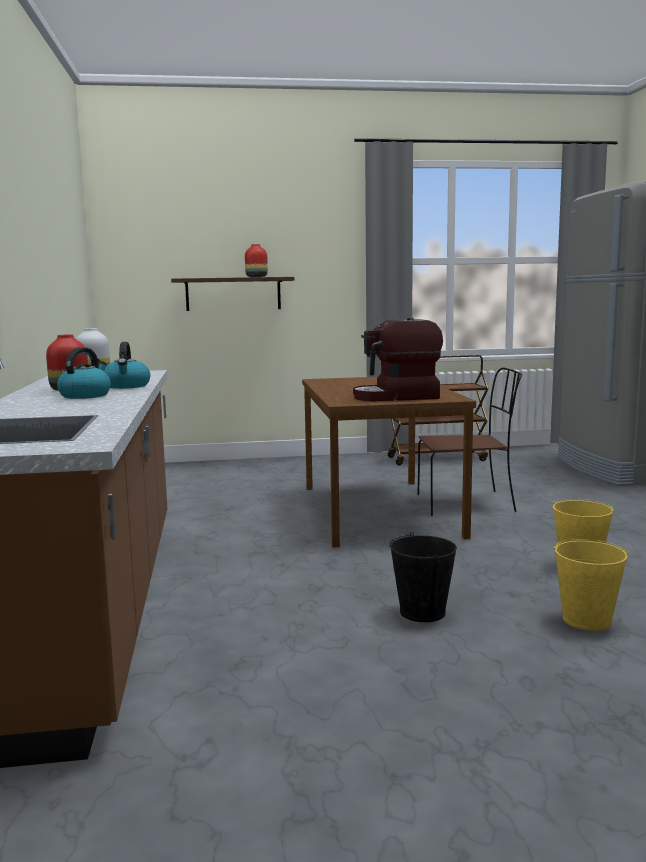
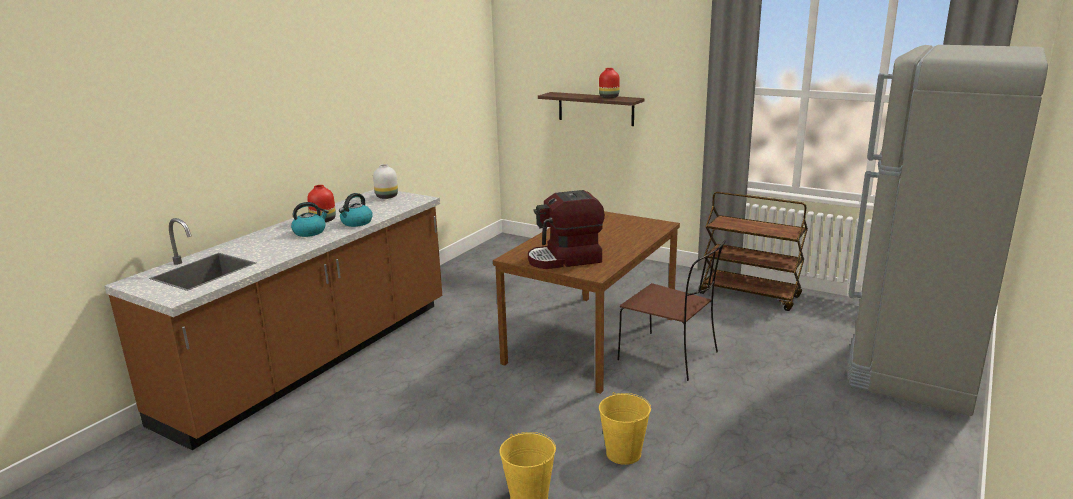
camera: 40 degrees right, 10 degrees up
coffee machine [353,318,443,402] -> coffee machine turned 45 degrees counterclockwise [528,190,605,269]
black bucket [389,532,457,622] -> none

